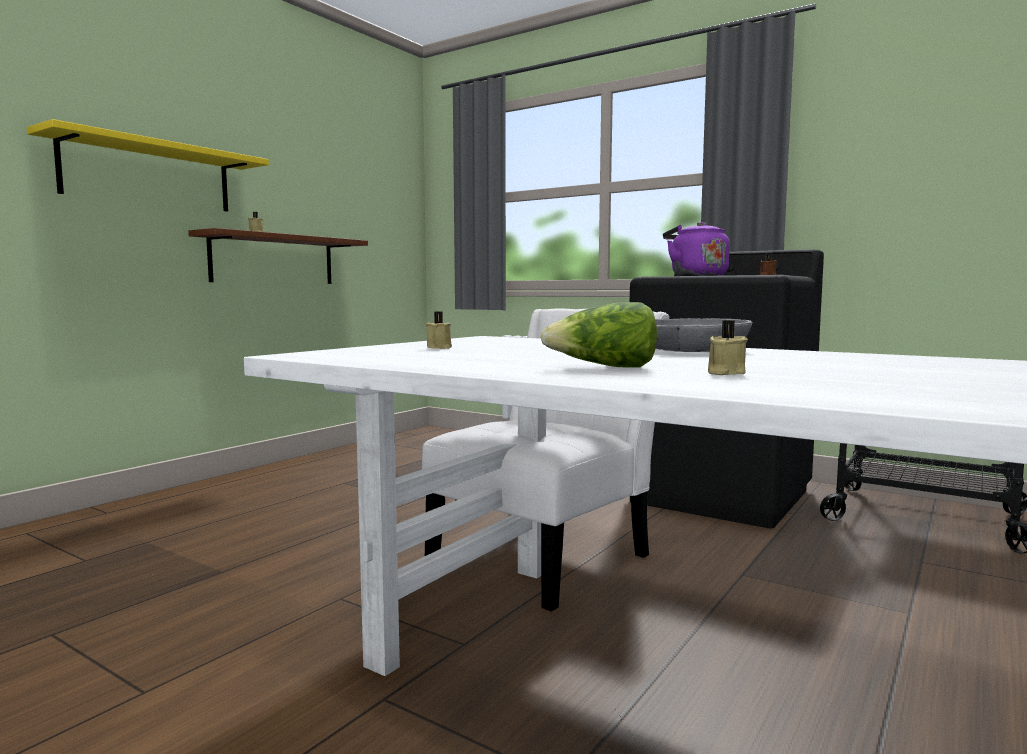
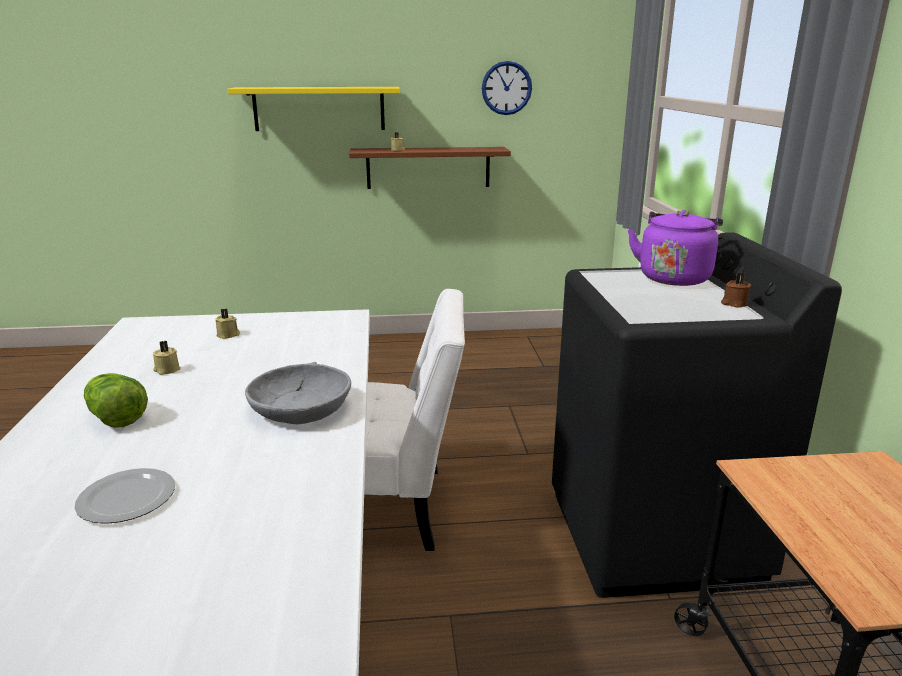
camera: 50 degrees right, 15 degrees up
beige candle [708,320,748,375] -> beige candle moved to [153,341,181,375]
none -> plate [74,468,175,524]
none -> wall clock [482,61,532,115]

